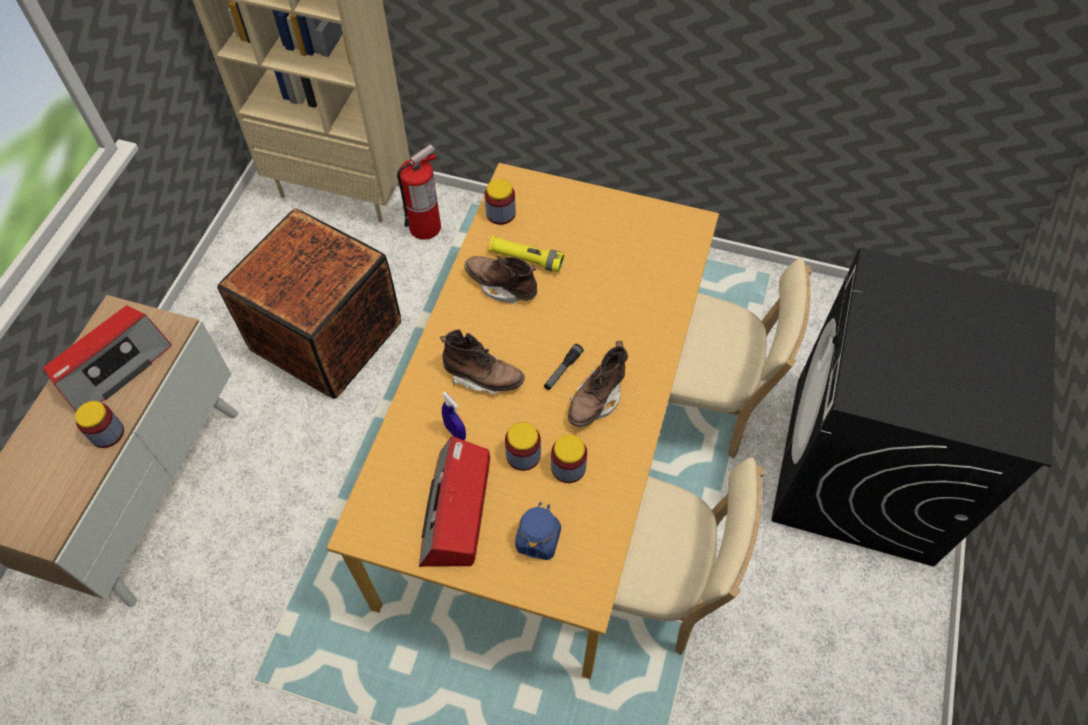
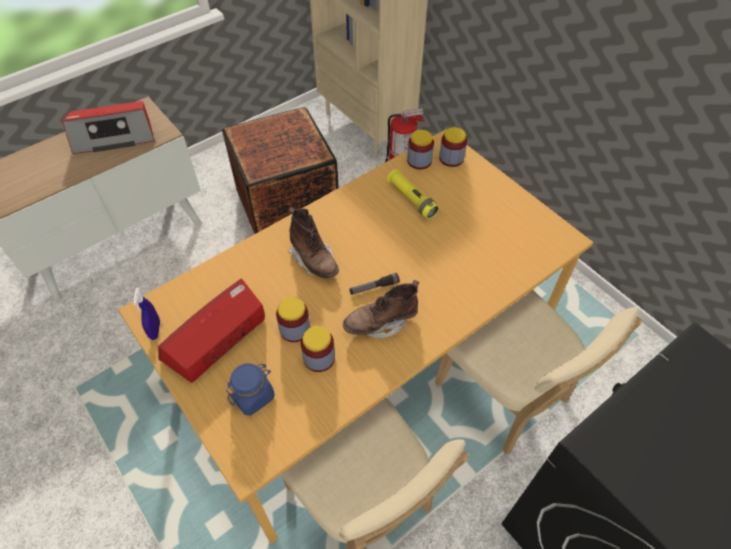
camera: 35 degrees right, 5 degrees down
jar [75,401,124,448] -> jar moved to [439,127,467,167]
blue spray bottle [442,392,466,441] -> blue spray bottle moved to [133,288,160,340]
brown boot [464,256,537,304] -> none

